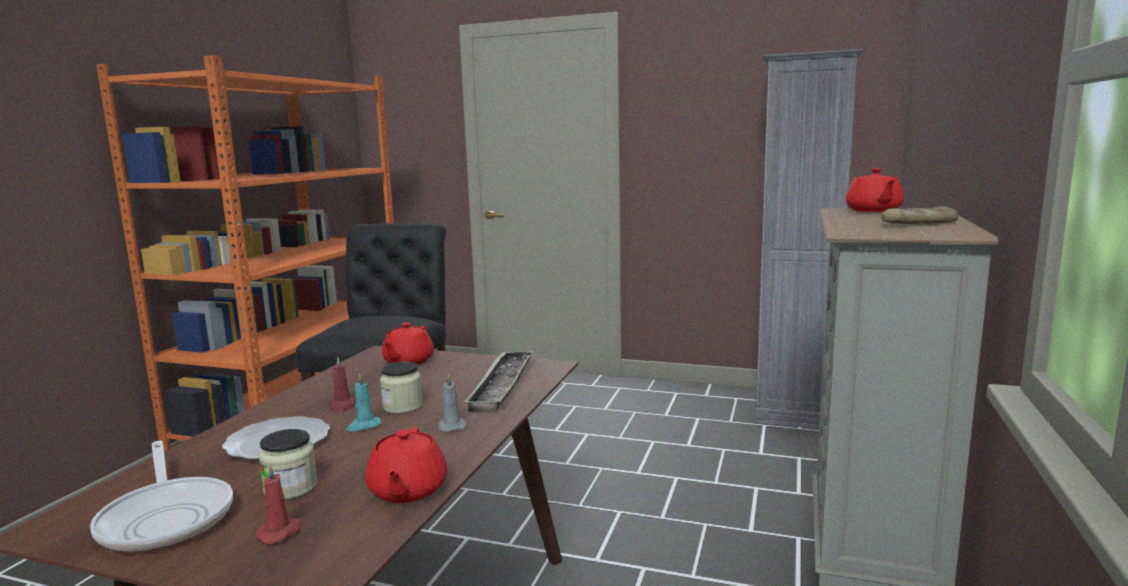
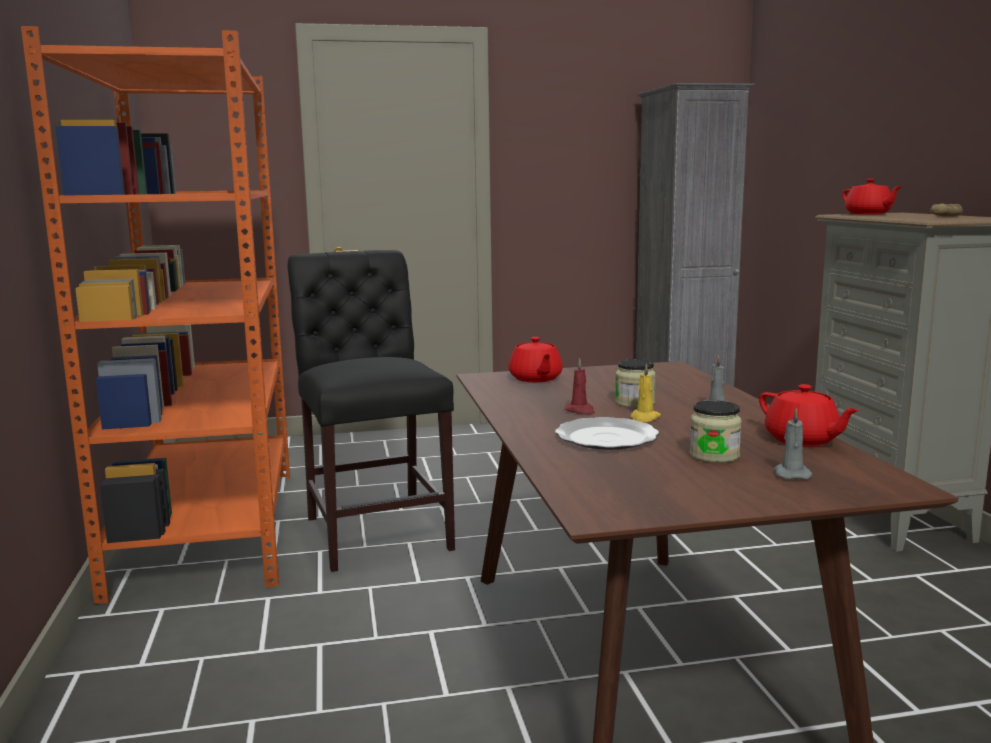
camera: 30 degrees left, 0 degrees up
frying pan [90,441,233,552] -> none
red candle [256,463,303,544] -> grey candle [774,408,813,479]
turquoise candle [346,373,381,431] -> yellow candle [631,363,661,422]
tray [464,351,533,412] -> none

